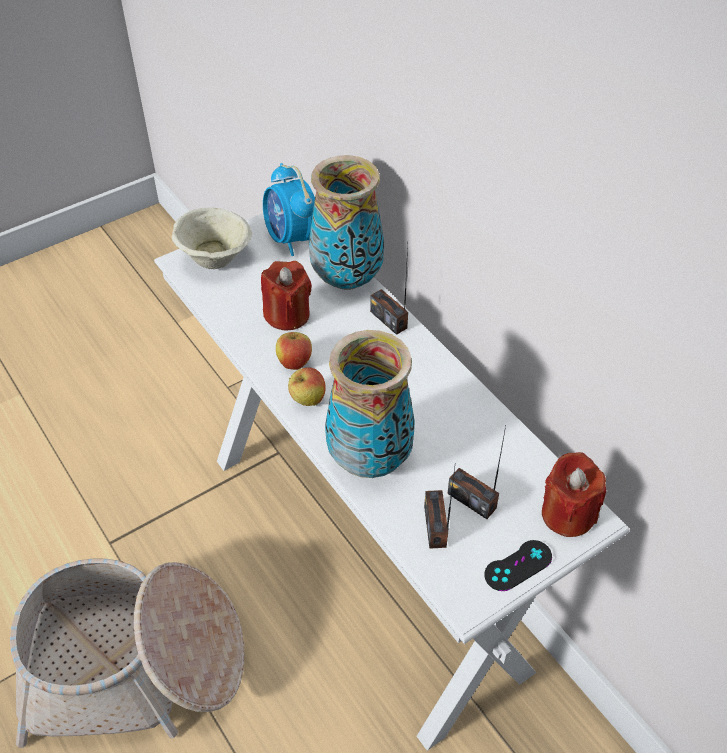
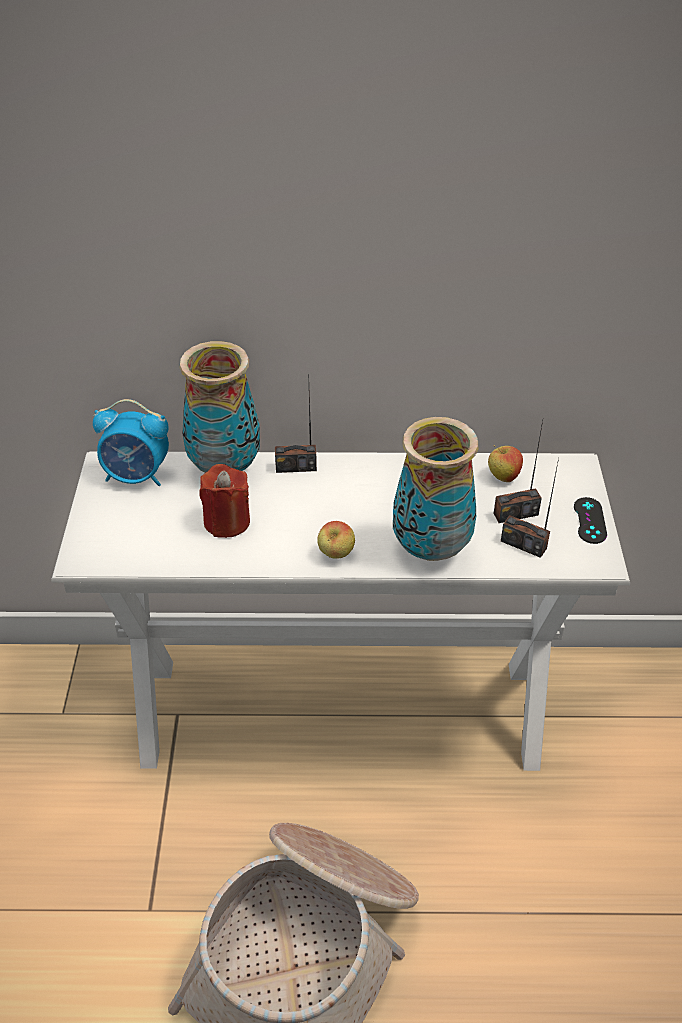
camera: 55 degrees left, 5 degrees down
beige bowl [172,208,252,269] -> none
apple [276,327,312,370] -> apple moved to [488,445,523,482]
red candle [542,452,606,537] -> none

